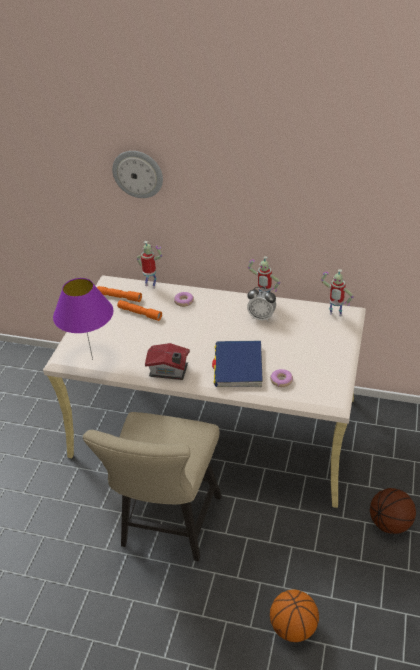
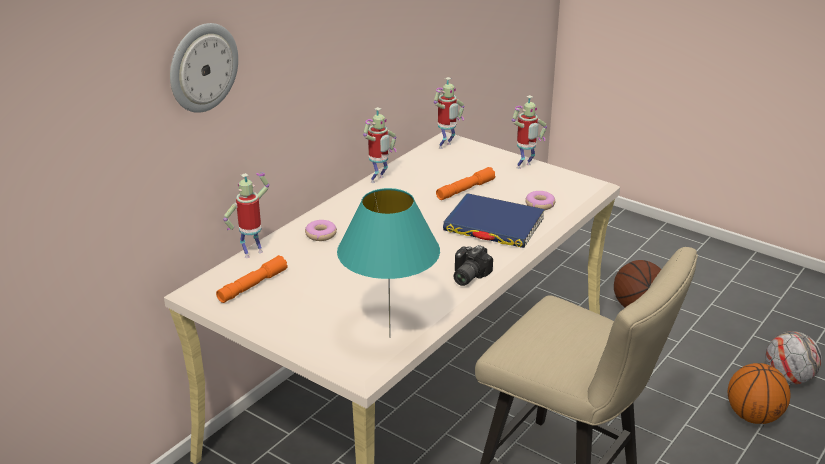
camera: 70 degrees left, 10 degrees down
purple table lamp [53,278,114,360] -> turquoise table lamp [337,188,440,338]
orange flashlight [117,300,162,321] -> orange flashlight moved to [436,167,495,200]
toy house [145,343,190,380] -> camera [453,245,493,286]
alarm clock [247,287,276,322] -> none
none -> toy robot [512,95,547,169]
none -> football [766,331,822,384]

